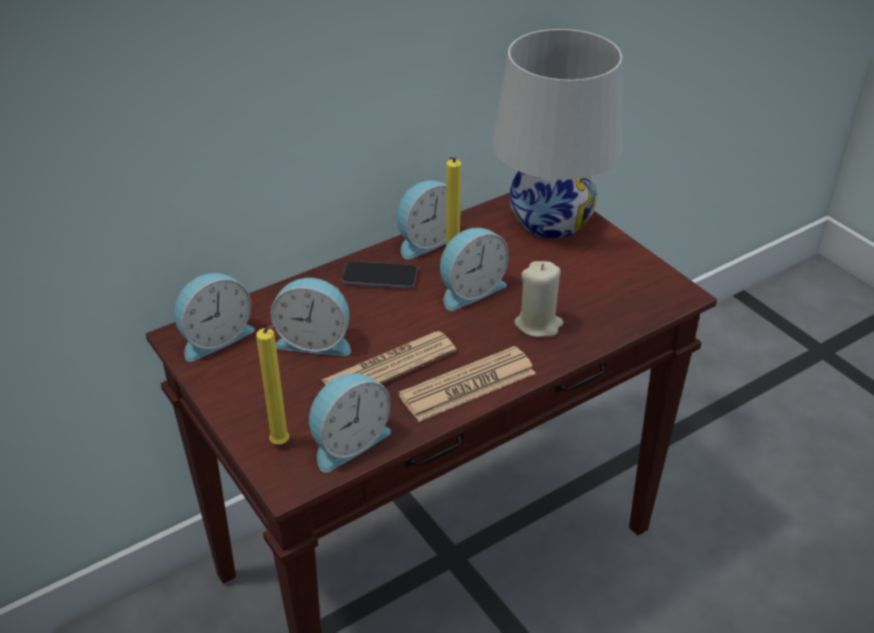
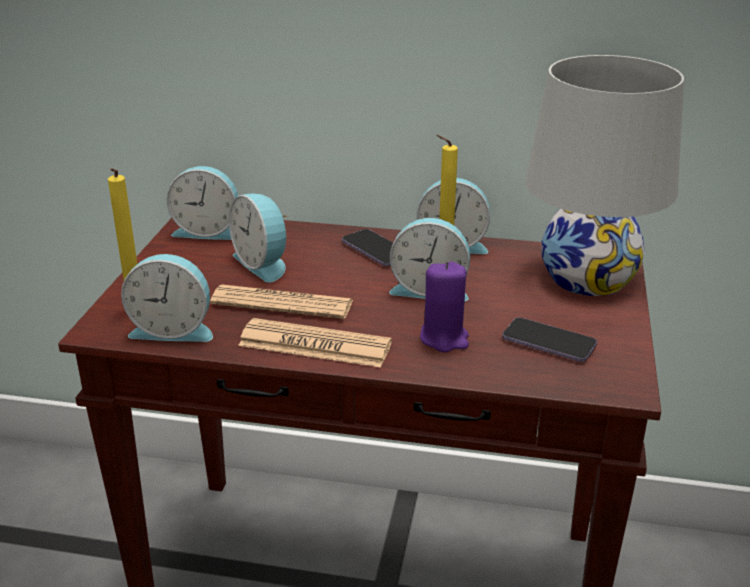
camera: 45 degrees right, 10 degrees down
beige candle [514,261,563,337] -> purple candle [420,261,469,352]
none -> phone [502,317,597,362]

